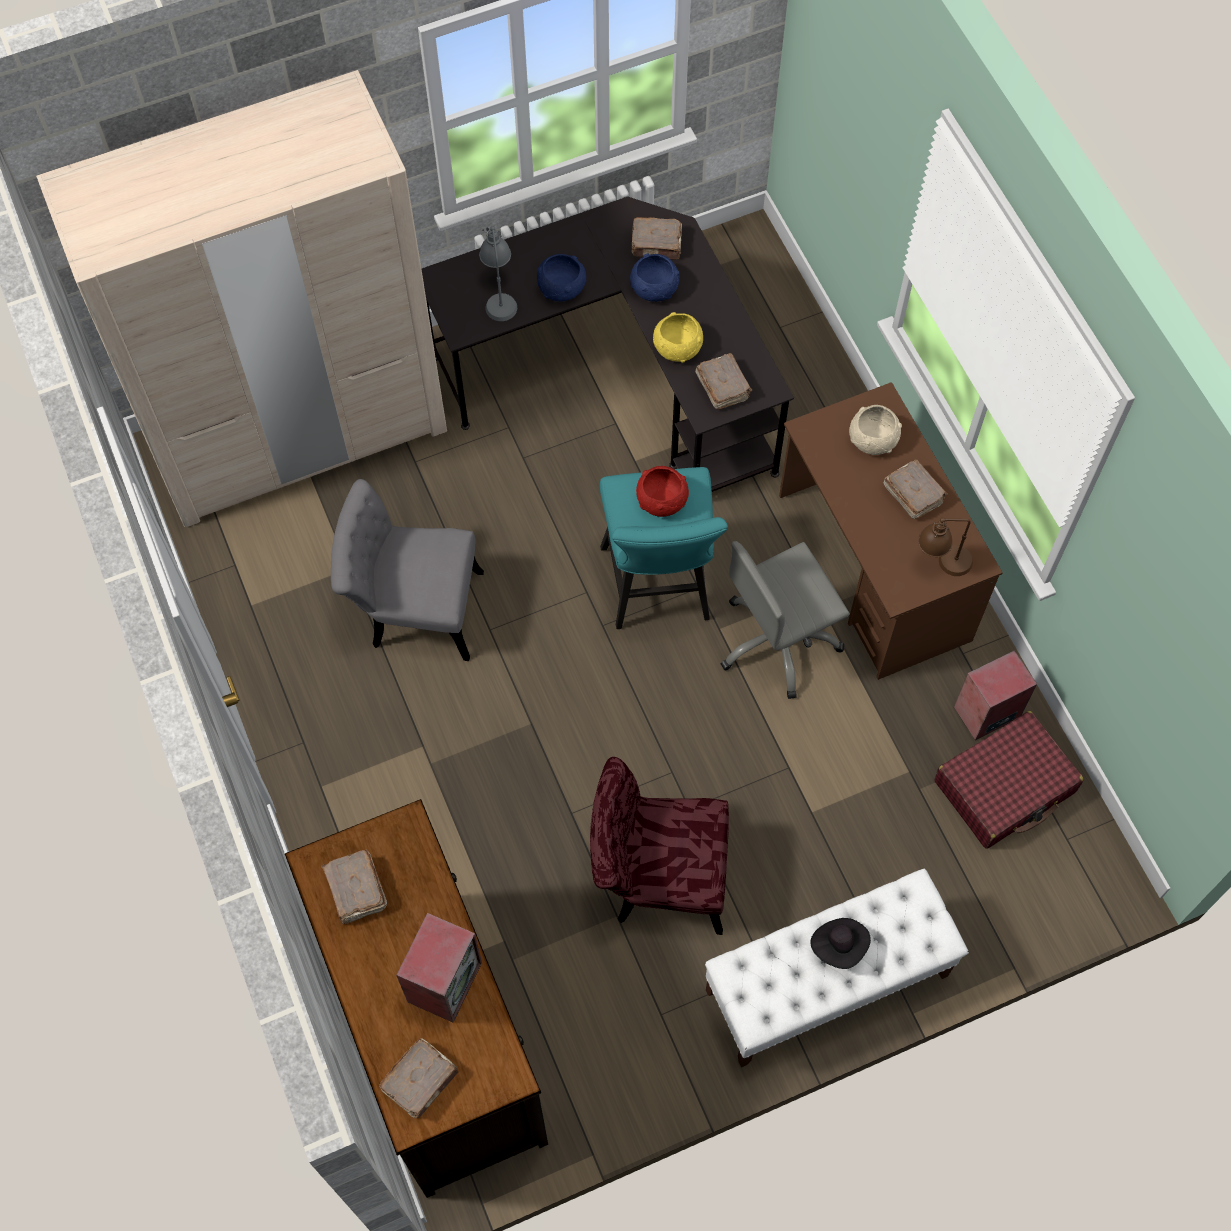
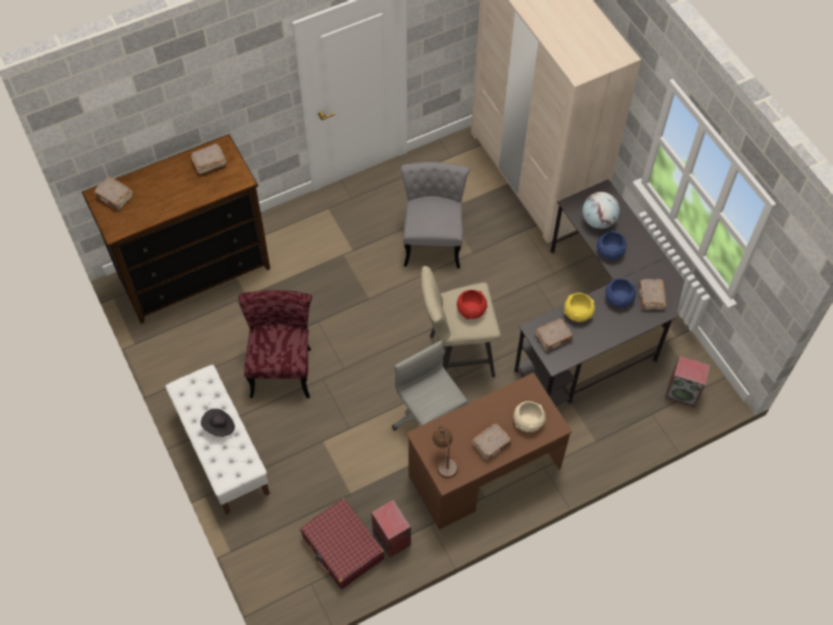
camera: 85 degrees right, 5 degrees down
speaker [396,913,482,1023] -> speaker moved to [665,356,710,407]
grey table lamp [479,226,517,321] -> globe [582,192,620,229]
turquoise stool [600,467,728,629] -> beige stool [421,266,501,377]

